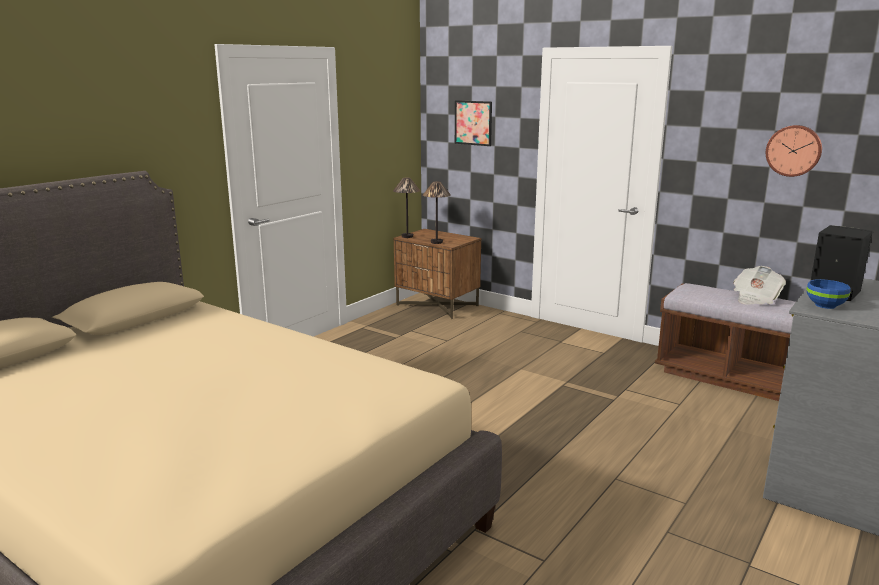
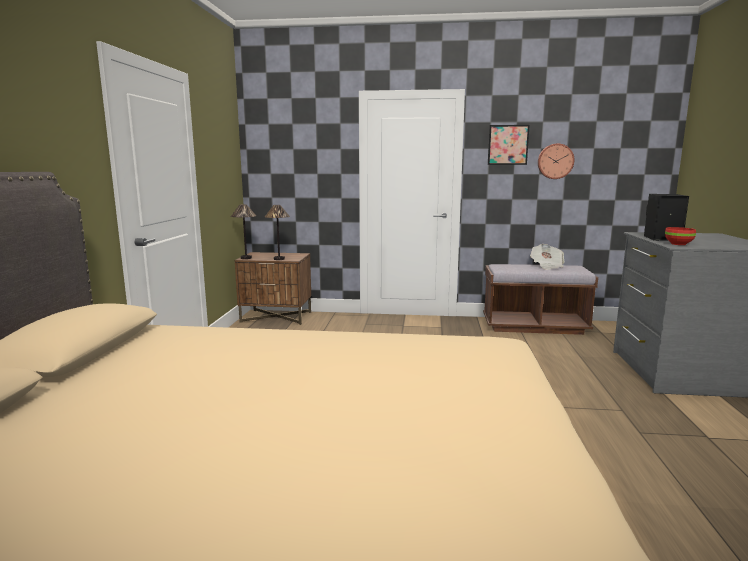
camera: 30 degrees left, 5 degrees down
picture [455,100,492,146] -> picture moved to [488,125,530,165]
blue bowl [807,279,851,309] -> red bowl [665,227,696,245]

